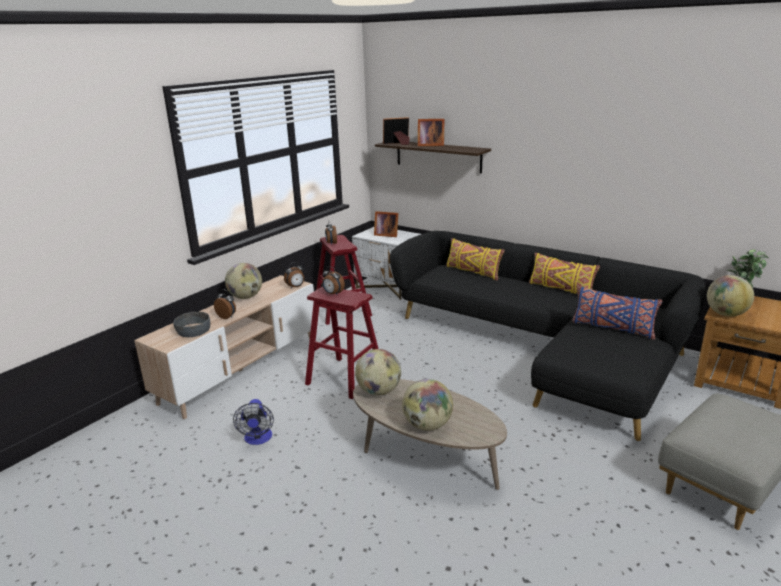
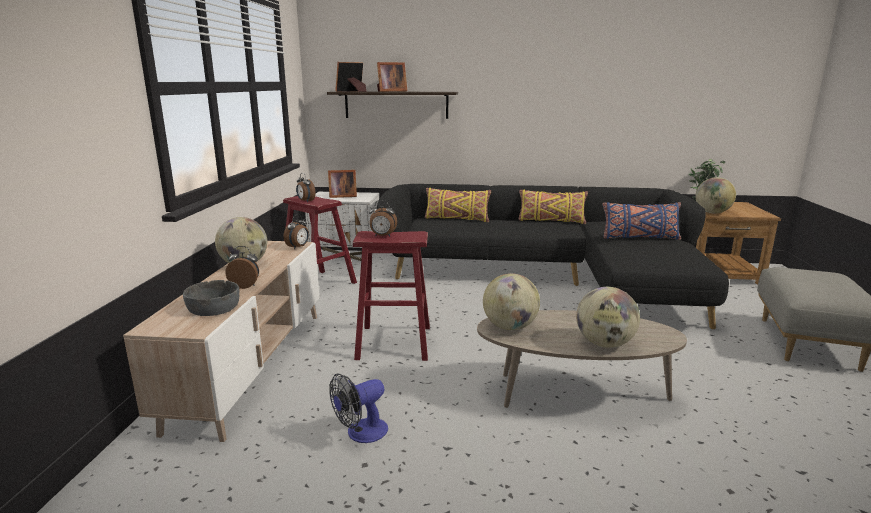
camera: 30 degrees left, 5 degrees down
fan [233,399,274,445] -> fan turned 90 degrees clockwise [329,374,388,443]

